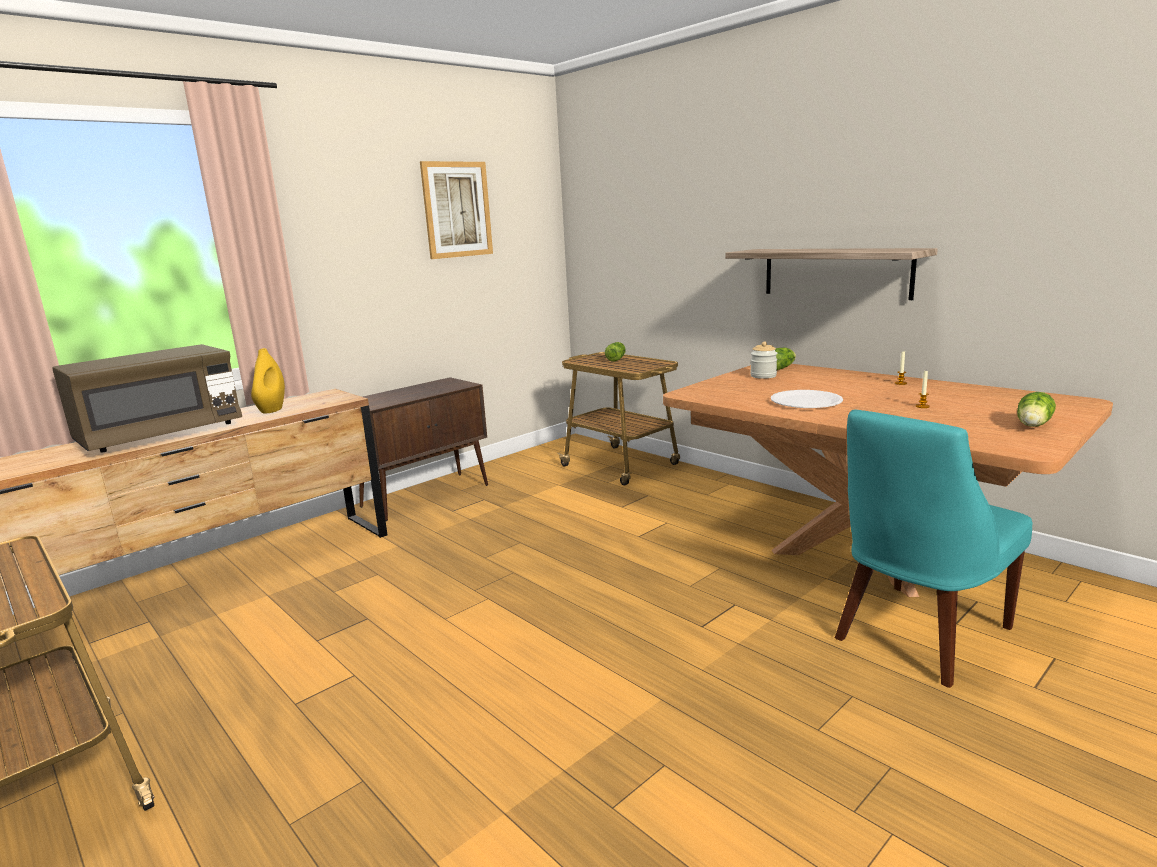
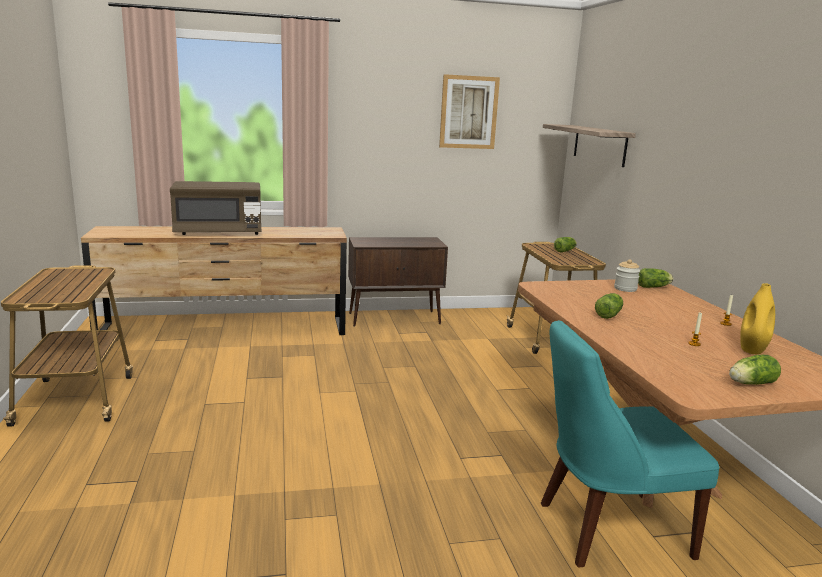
camera: 30 degrees right, 0 degrees up
yellow vase [251,348,285,414] -> yellow vase moved to [740,283,775,354]
shelf [725,248,938,300] -> shelf moved to [543,124,636,167]
white plate [771,390,843,408] -> lettuce [595,293,623,319]

